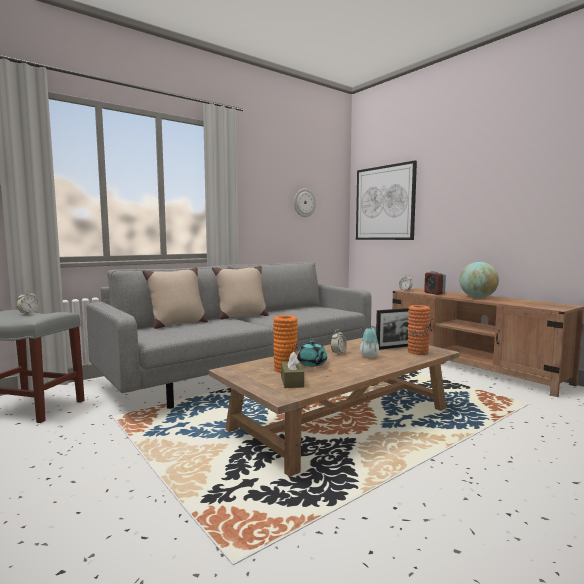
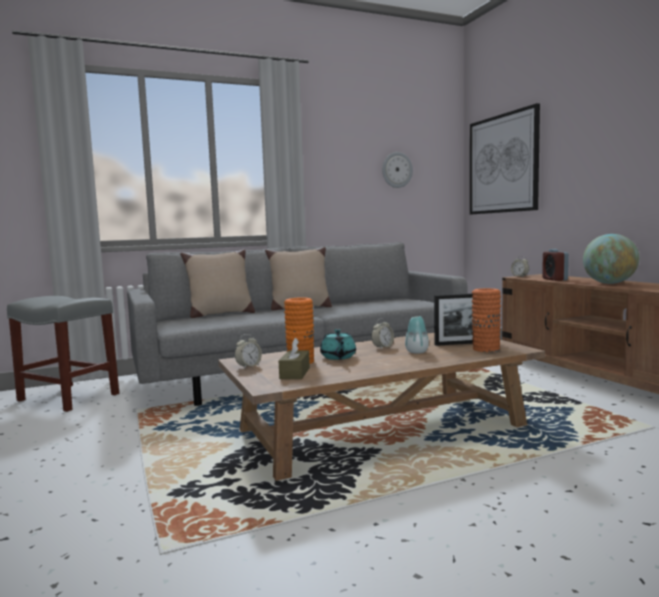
camera: 15 degrees right, 0 degrees up
alarm clock [17,290,40,314] -> alarm clock moved to [235,334,262,369]

